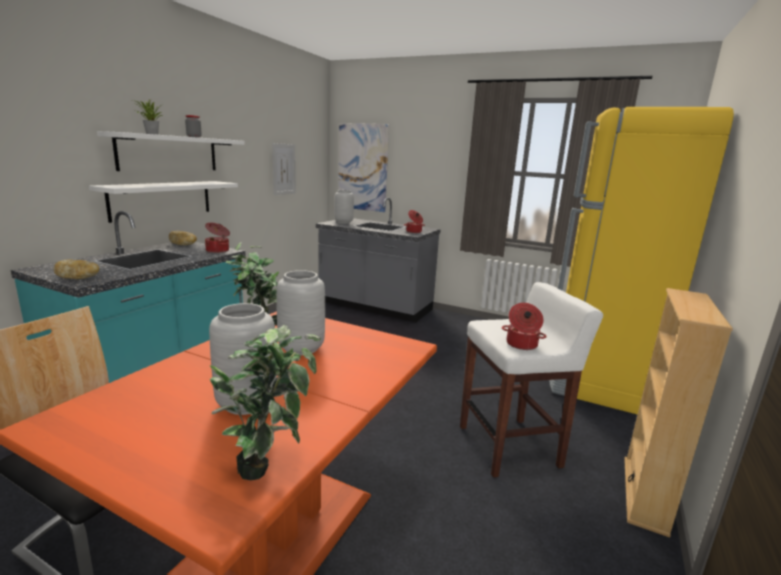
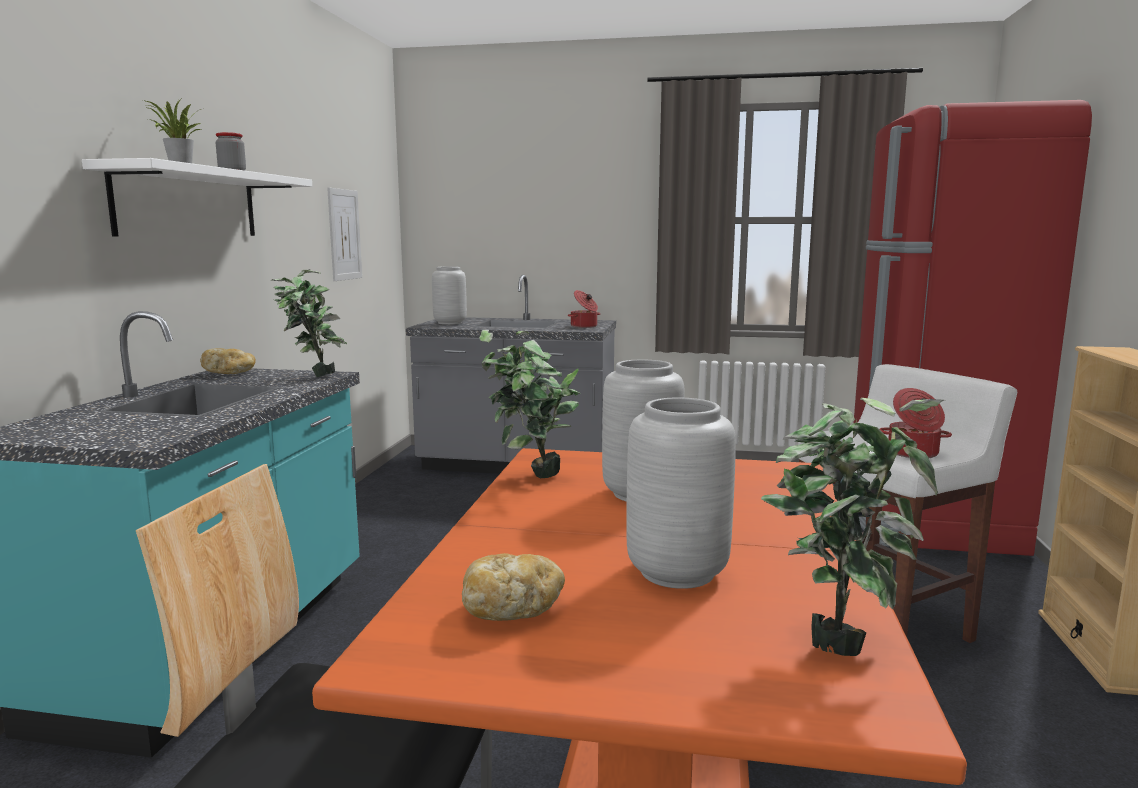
camera: 15 degrees left, 5 degrees down
bread [53,259,99,279] -> bread moved to [462,553,565,621]
white shelf [89,181,238,223] -> none
cooking pot [205,223,230,253] -> potted plant [271,269,347,377]
picture [338,123,389,212] -> none
yellow fridge [549,107,734,415] -> red fridge [854,100,1092,556]

